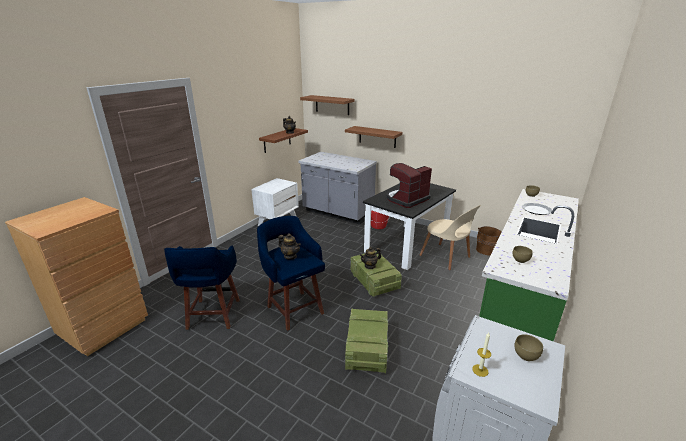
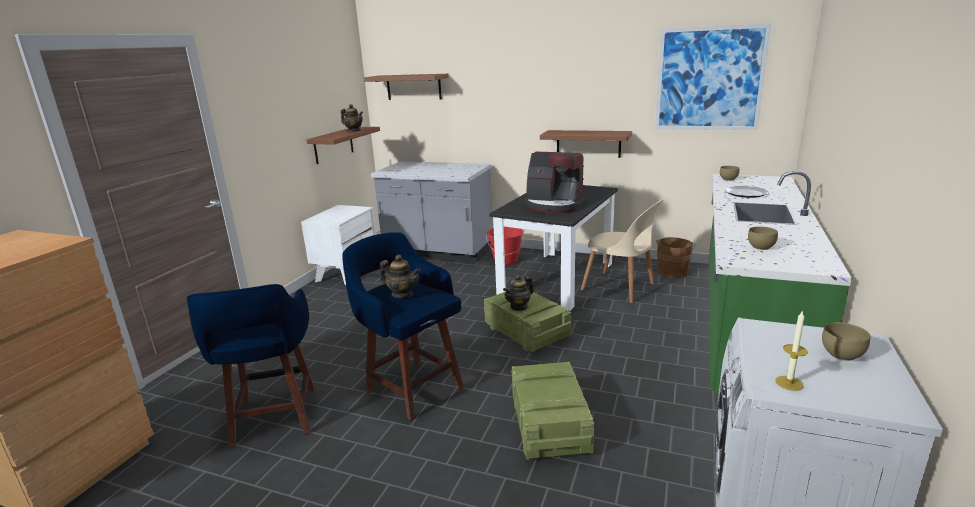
camera: 10 degrees left, 5 degrees down
brown shelf [345,126,402,148] -> brown shelf moved to [540,130,632,158]
coffee machine [387,163,432,208] -> coffee machine turned 105 degrees counterclockwise [525,152,586,213]
none -> picture [655,23,771,130]

